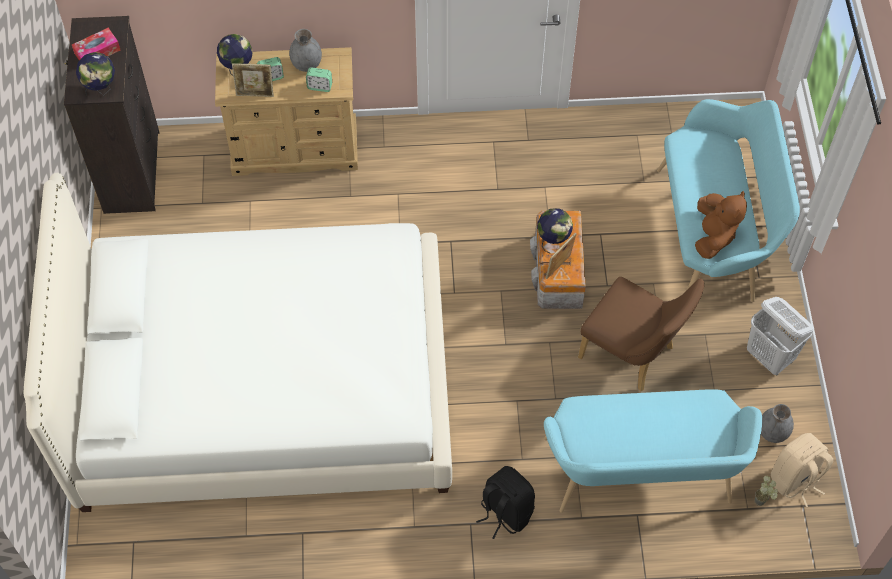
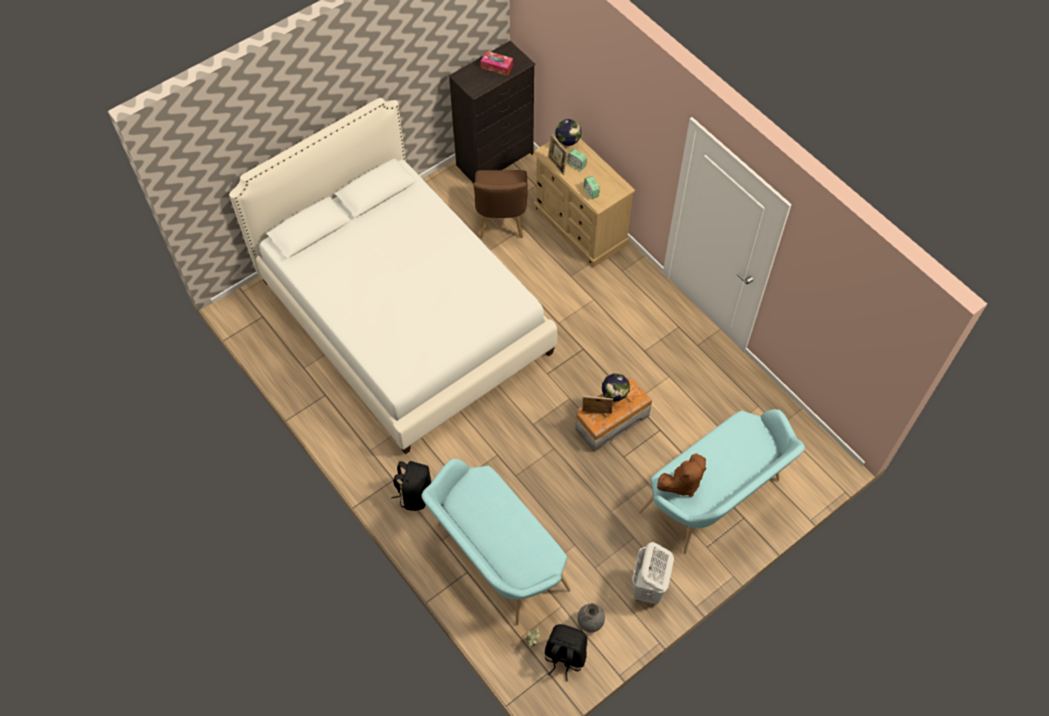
camera: 55 degrees right, 0 degrees up
globe [76,52,115,96] -> none
grey vase [289,29,322,72] -> none
brown chair [578,277,704,392] -> brown chair moved to [473,170,527,238]
beige backpack [771,433,833,507] -> black backpack [545,624,587,682]

